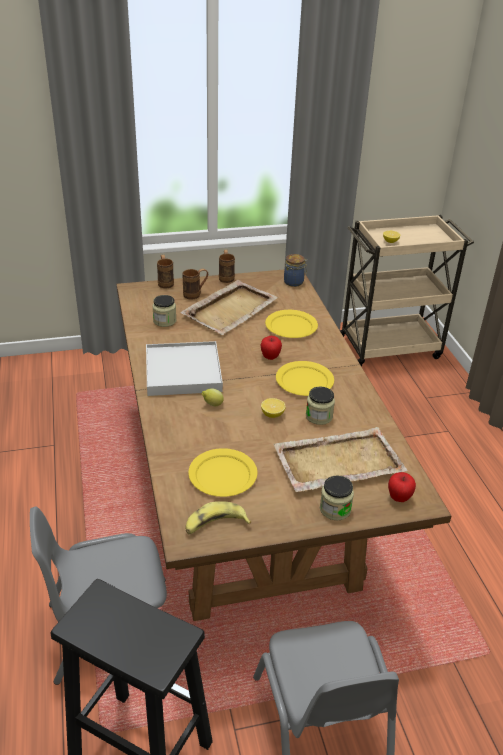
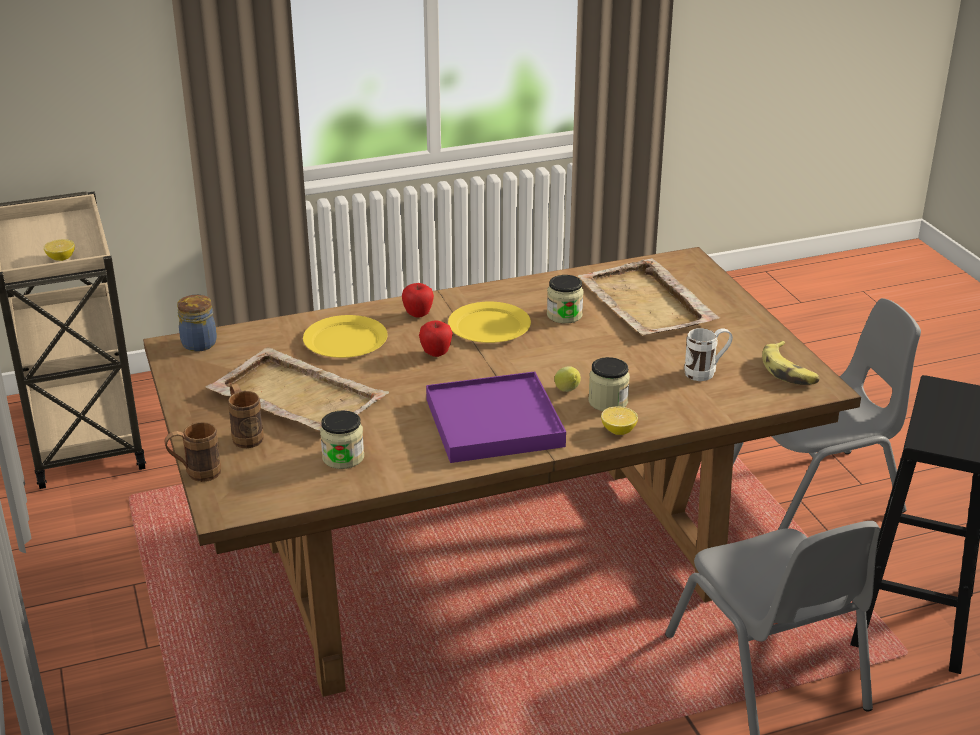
camera: 95 degrees left, 5 degrees down
white tray [146,341,223,396] -> purple tray [426,371,566,463]
yellow plate [188,448,258,497] -> white mug [684,328,733,381]
brown mug [219,250,235,283] -> none
lemon [261,398,286,418] -> lemon moved to [601,406,638,435]
jar [320,475,354,520] -> jar moved to [589,357,630,411]
apple [388,472,416,502] -> apple moved to [402,283,434,318]

